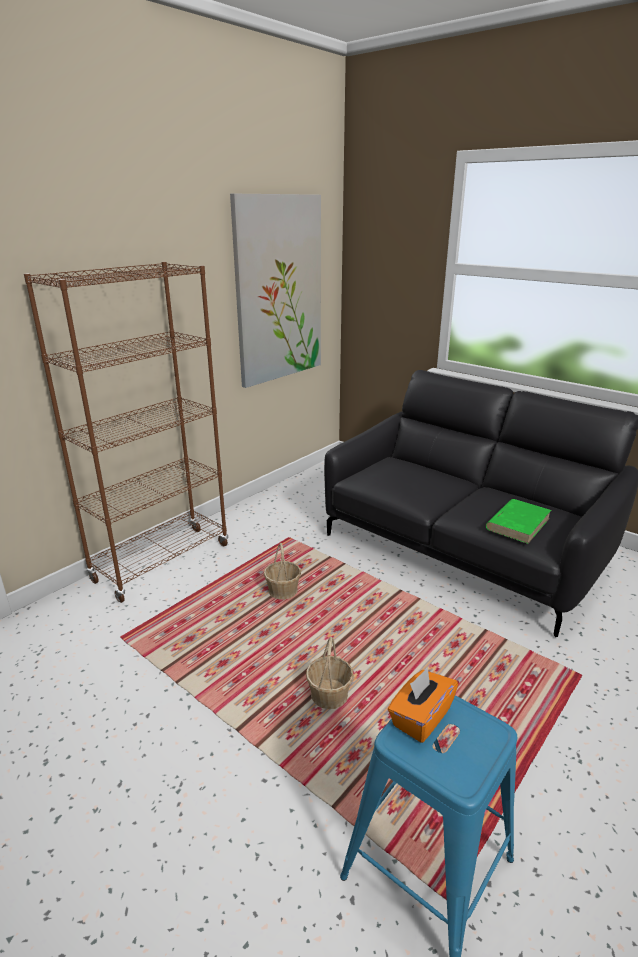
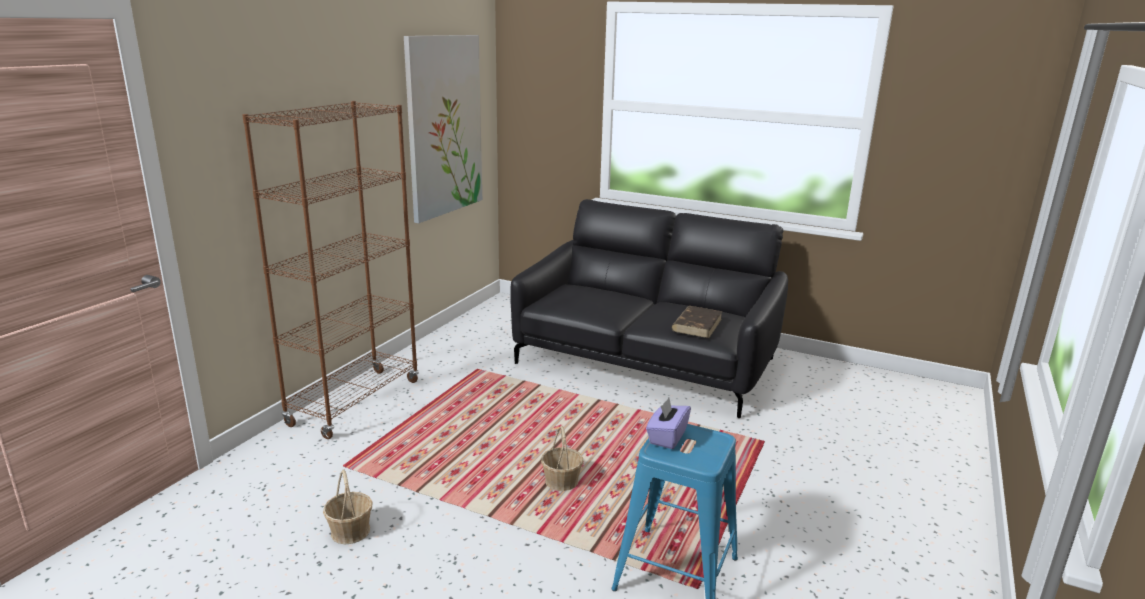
camera: 15 degrees left, 5 degrees down
basket [264,543,301,600] -> basket moved to [323,469,373,544]
orange tissue box [388,667,458,743] -> purple tissue box [646,398,691,449]
green book [486,499,551,544] -> brown book [671,306,723,338]

